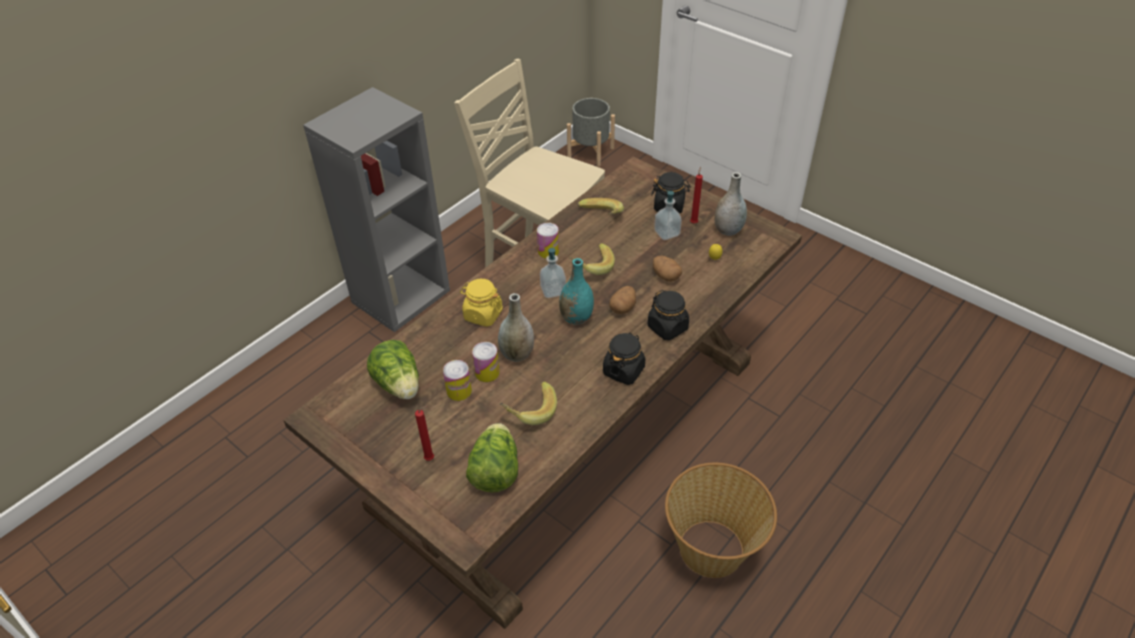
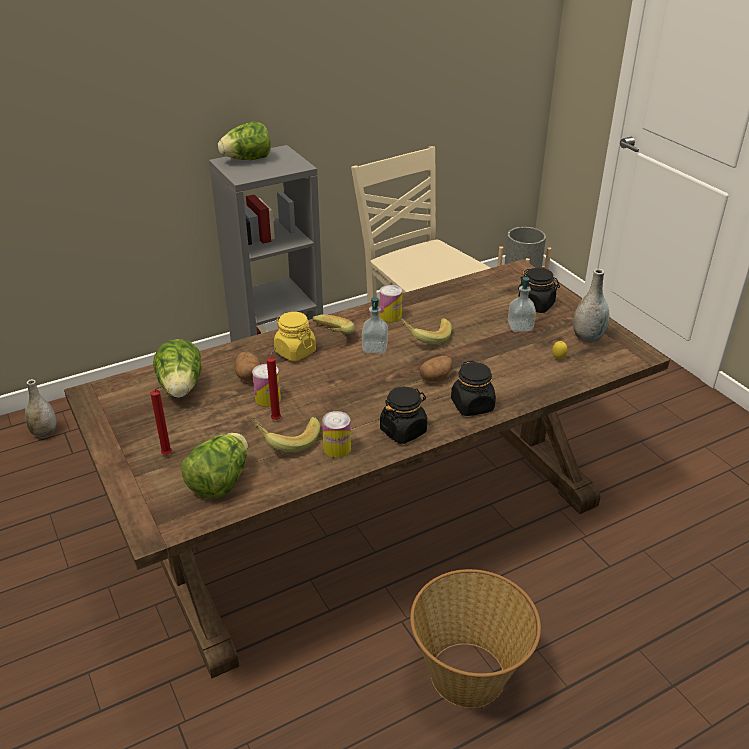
camera: 20 degrees right, 10 degrees down
can [443,360,472,401] -> can moved to [322,411,351,458]
grey vase [498,293,534,362] -> grey vase moved to [25,379,56,438]
turquoise vase [559,258,594,325] -> none
banana [577,198,624,215] -> banana moved to [312,314,355,334]
potato [653,256,682,282] -> potato moved to [235,352,261,381]
red candle [690,167,703,223] -> red candle moved to [267,348,281,420]
none -> lettuce [218,121,271,160]

